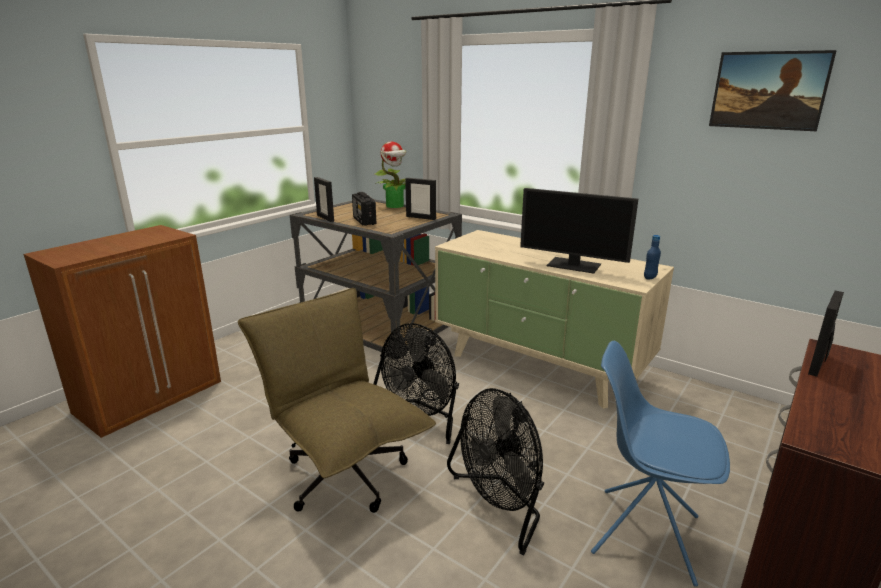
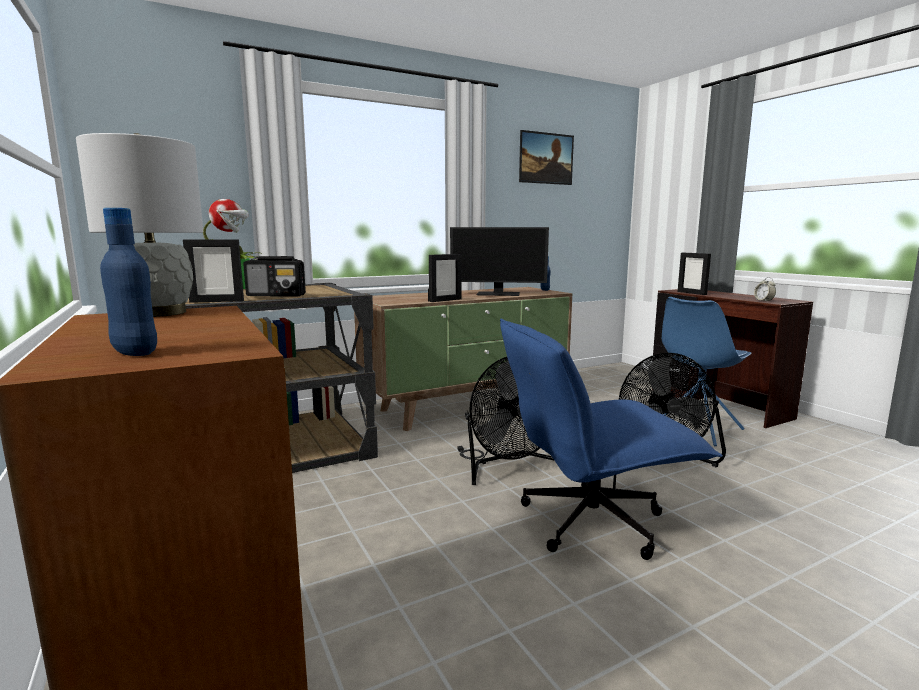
camera: 65 degrees left, 10 degrees down
beige office chair [238,288,436,513] -> blue office chair [500,319,723,560]
picture frame [405,178,436,220] -> picture frame moved to [428,254,462,302]
beige dresser [435,230,674,409] -> green dresser [354,287,573,431]
monitor [520,188,638,274] -> monitor turned 45 degrees clockwise [450,227,549,296]
none -> white table lamp [76,133,203,317]
none -> blue bottle [100,208,157,356]
none -> alarm clock [754,277,776,302]

